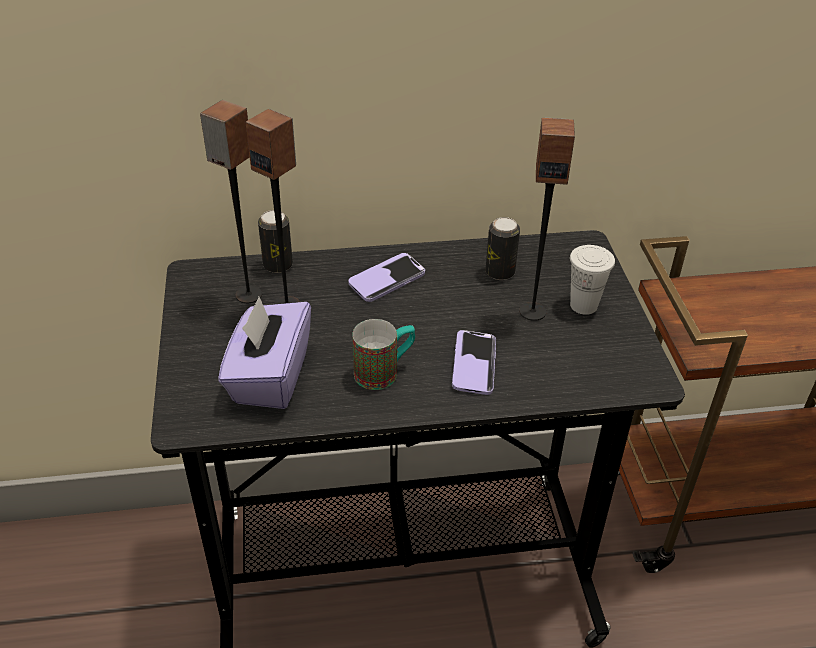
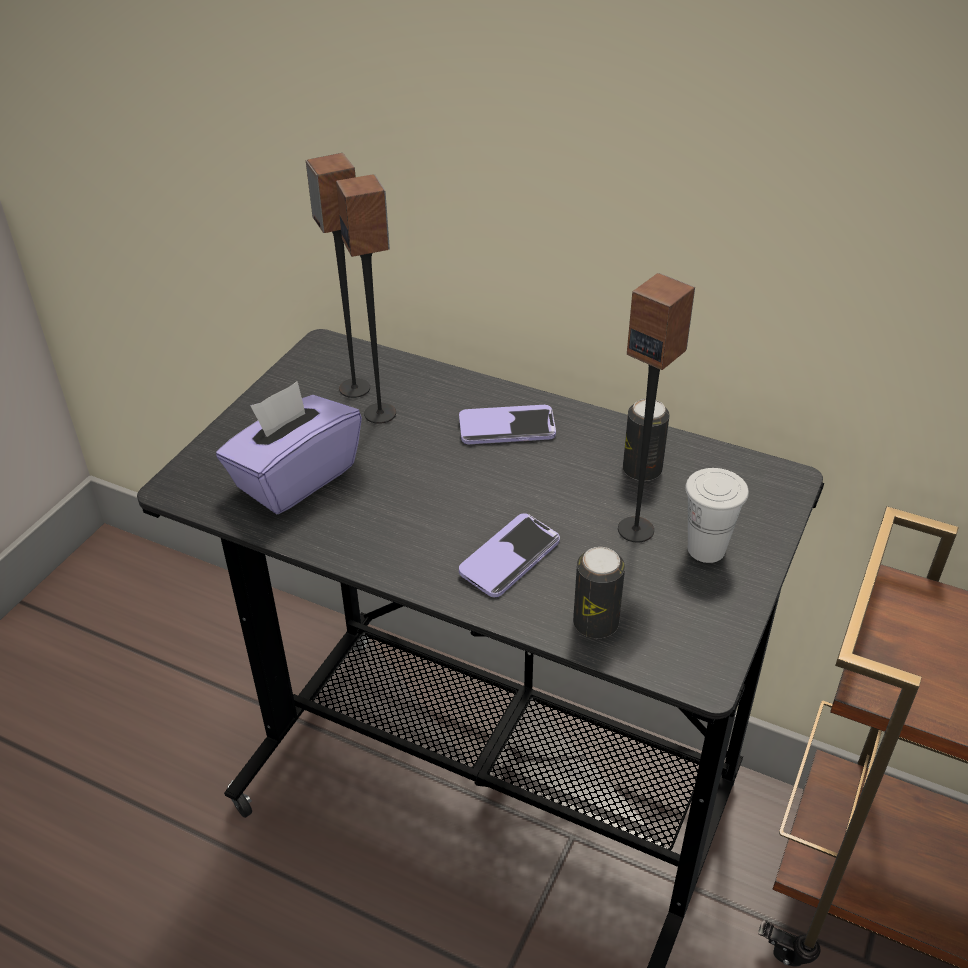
camera: 35 degrees right, 0 degrees up
can [258,210,293,273] -> can moved to [573,547,625,638]
mug [352,319,415,390] -> none

